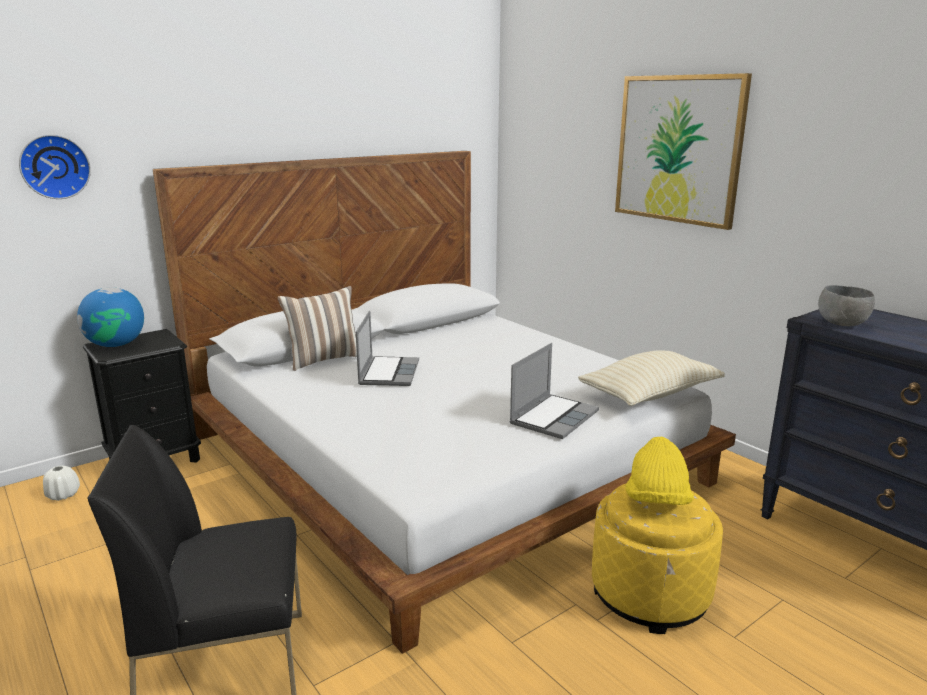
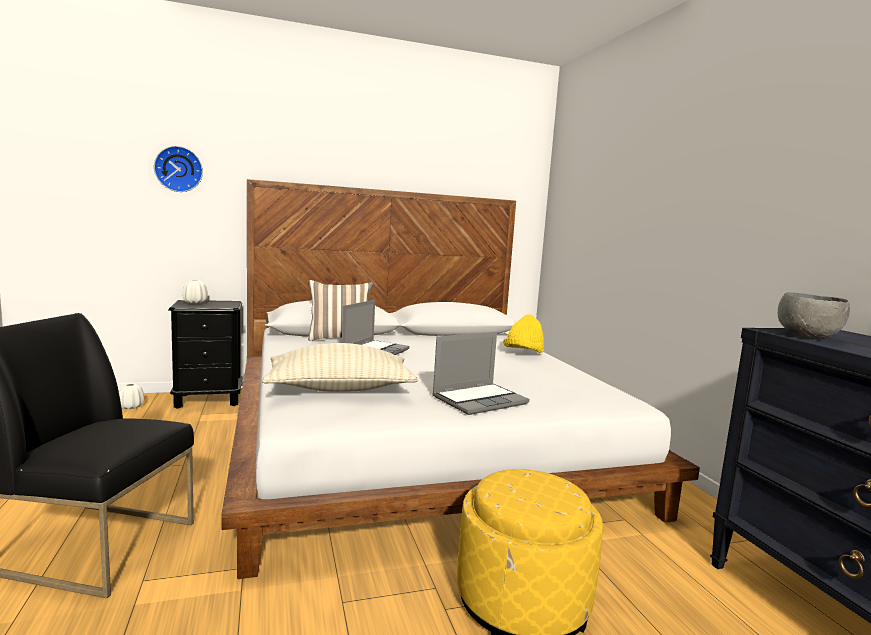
camera: 20 degrees right, 10 degrees down
globe [77,287,144,347] -> white vase [182,280,208,303]
beige pillow [578,350,725,406] -> beige pillow moved to [262,343,417,392]
picture [615,73,752,230] -> none
yellow hat [625,437,694,505] -> yellow hat moved to [503,314,544,353]

